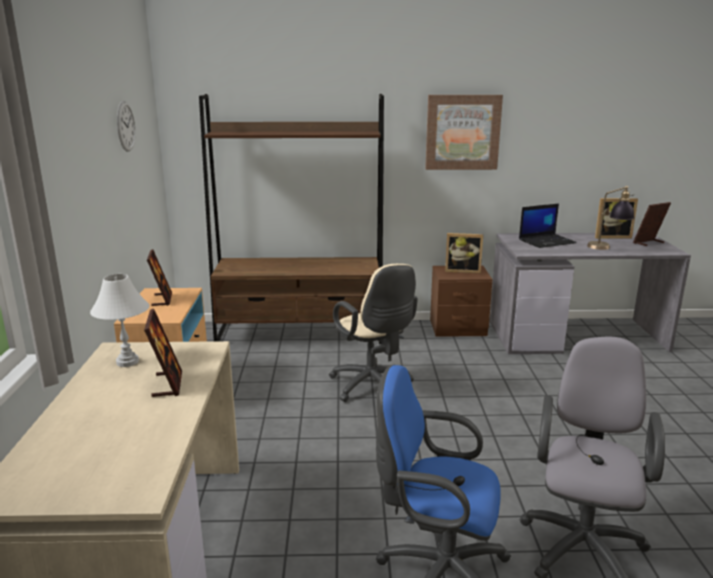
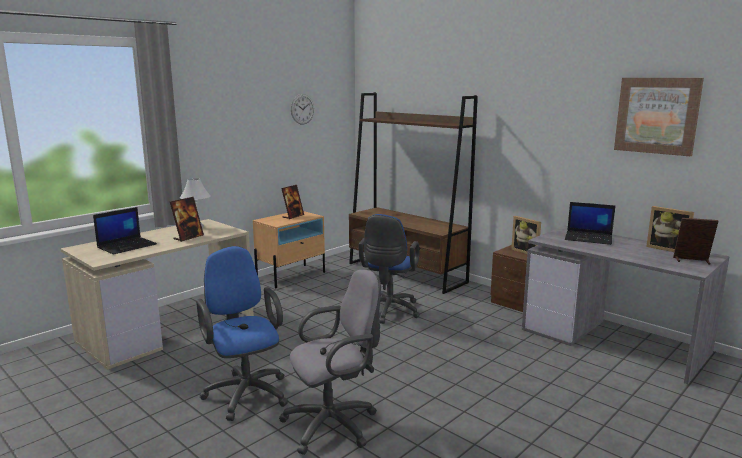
camera: 45 degrees right, 5 degrees down
beige office chair [329,264,418,402] -> blue office chair [358,214,420,324]
picture [425,95,503,170] -> picture moved to [614,78,704,156]
table lamp [587,186,634,250] -> none
none -> laptop [93,207,157,255]

